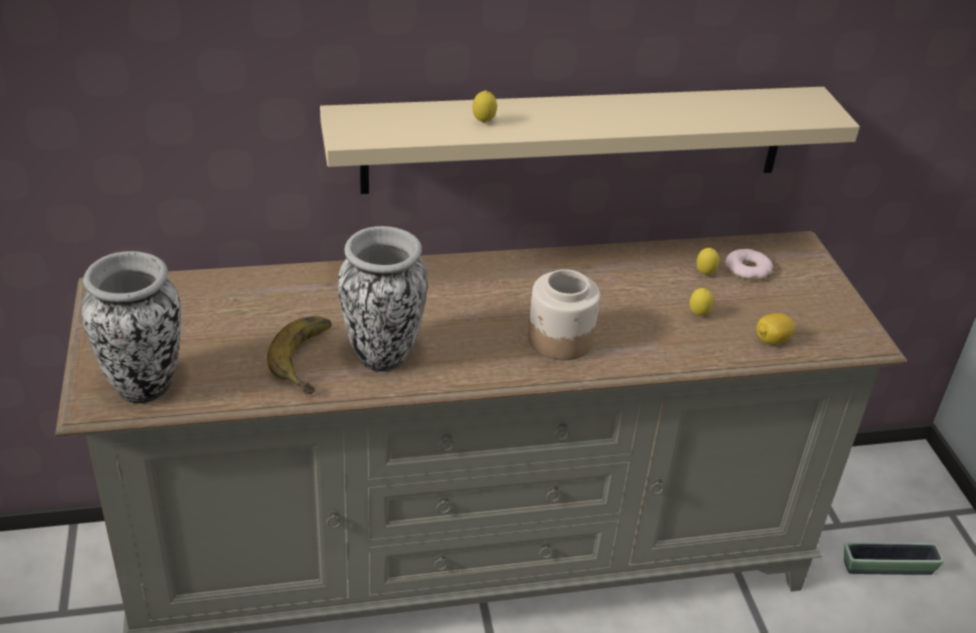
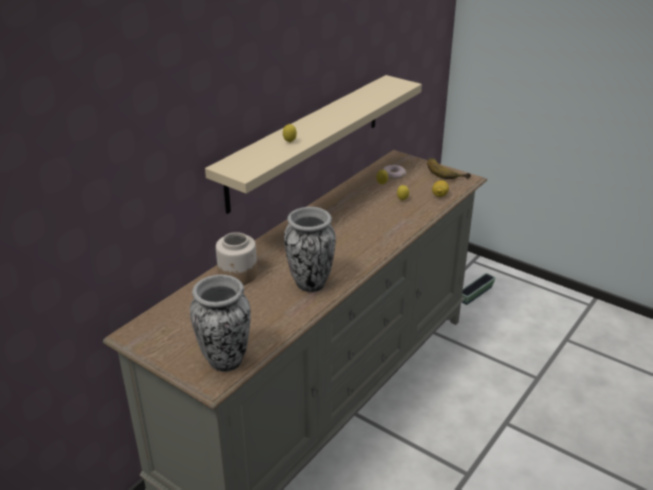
camera: 40 degrees left, 5 degrees down
banana [267,316,331,394] -> banana moved to [427,158,471,179]
jar [528,269,600,360] -> jar moved to [216,232,257,285]

